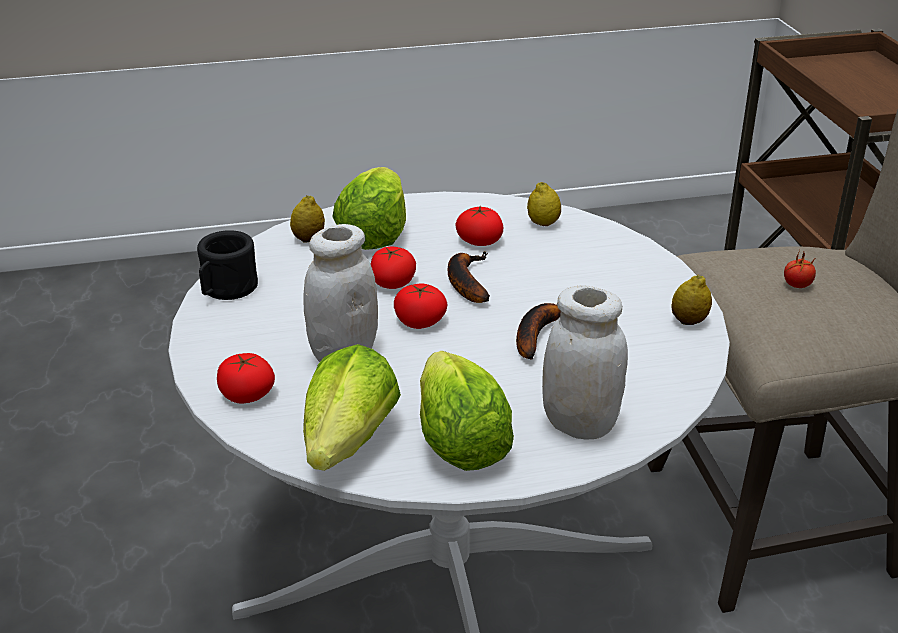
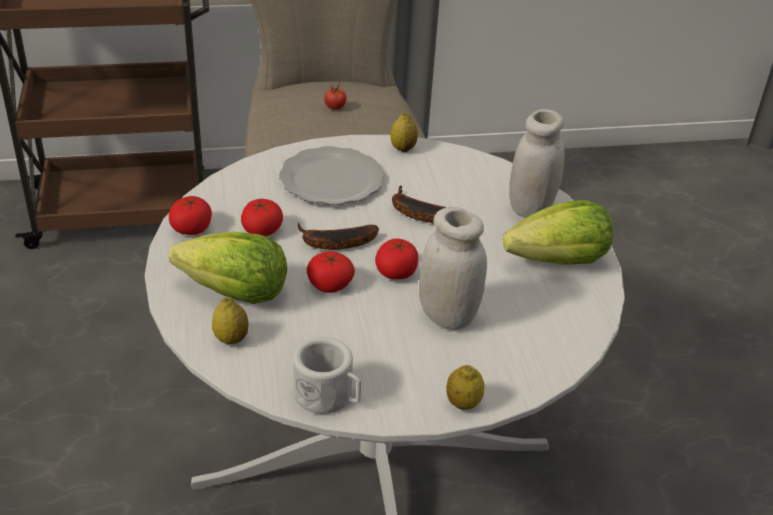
camera: 90 degrees left, 5 degrees up
black mug [197,230,258,300] -> white mug [293,337,361,414]
tomato [217,353,275,404] -> tomato moved to [169,196,212,235]
lettuce [303,344,401,471] -> none
lemon [527,182,561,226] -> lemon moved to [446,365,484,410]
none -> plate [279,146,384,205]

